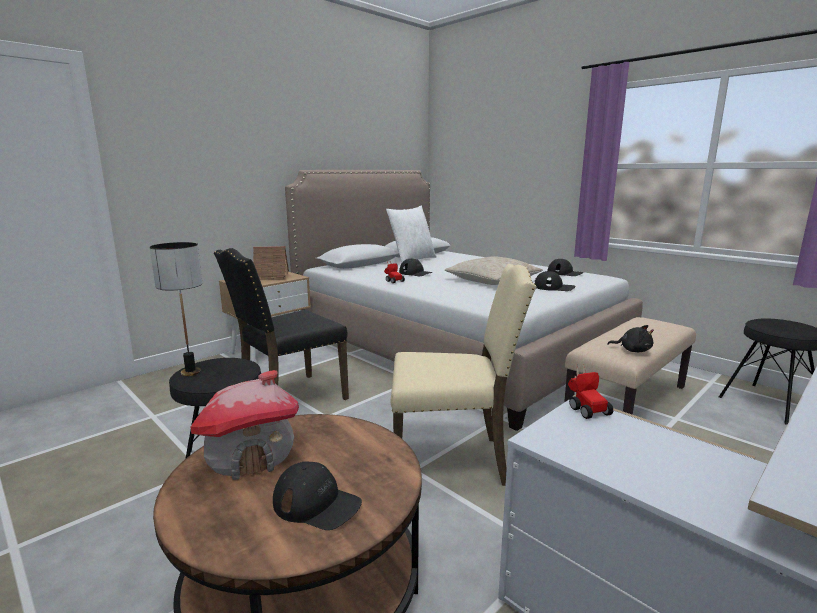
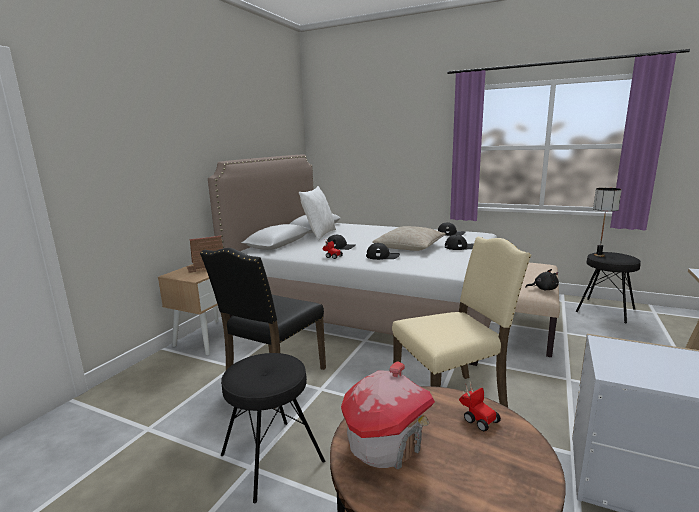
camera: 20 degrees left, 0 degrees up
table lamp [150,242,202,376] -> table lamp moved to [593,188,622,257]
black cap [273,461,362,530] -> black cap moved to [366,243,400,260]
toy car [568,362,613,419] -> toy car moved to [459,382,501,431]

